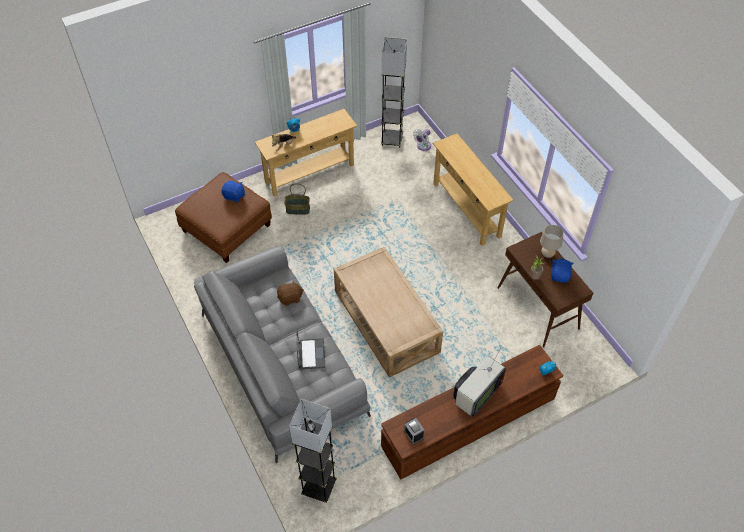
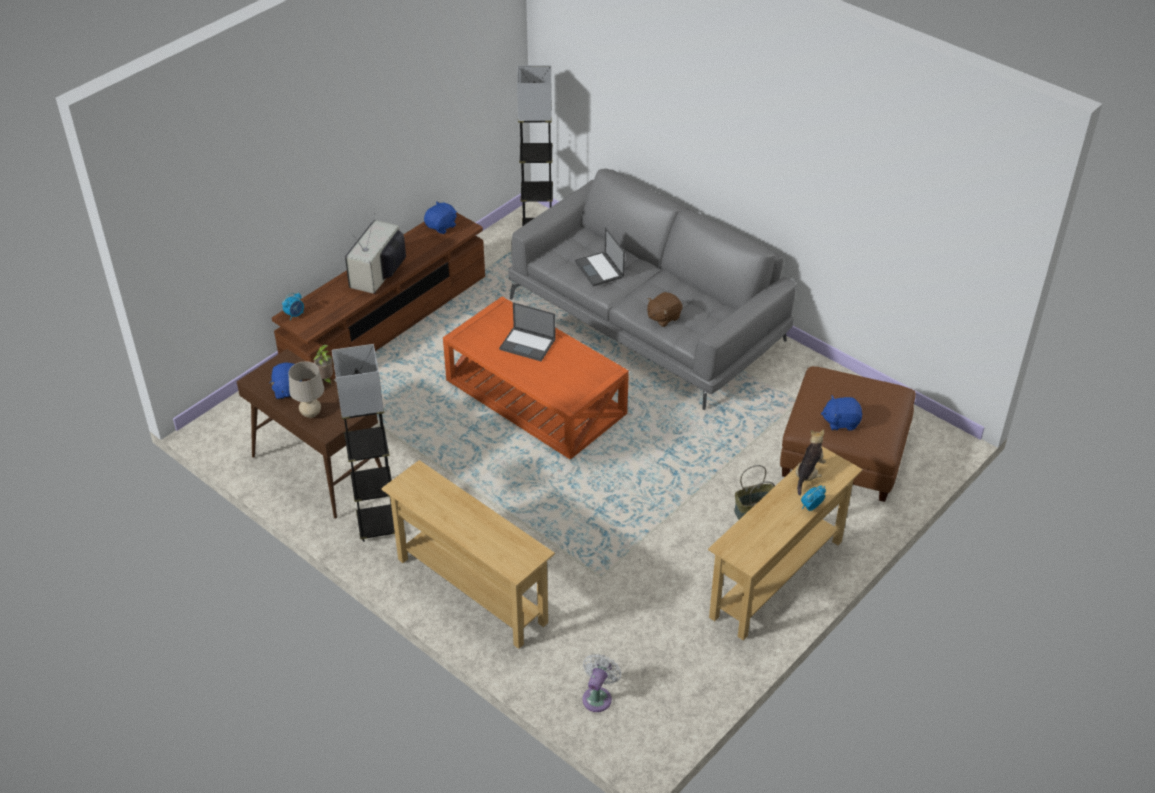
camera: 160 degrees right, 10 degrees down
beige coffee table [334,247,443,377] -> orange coffee table [443,297,629,460]
grey floor lamp [381,37,407,148] -> grey floor lamp moved to [332,344,395,542]
alarm clock [404,418,424,445] -> blue plush toy [424,201,457,234]
none -> laptop [499,302,556,361]

